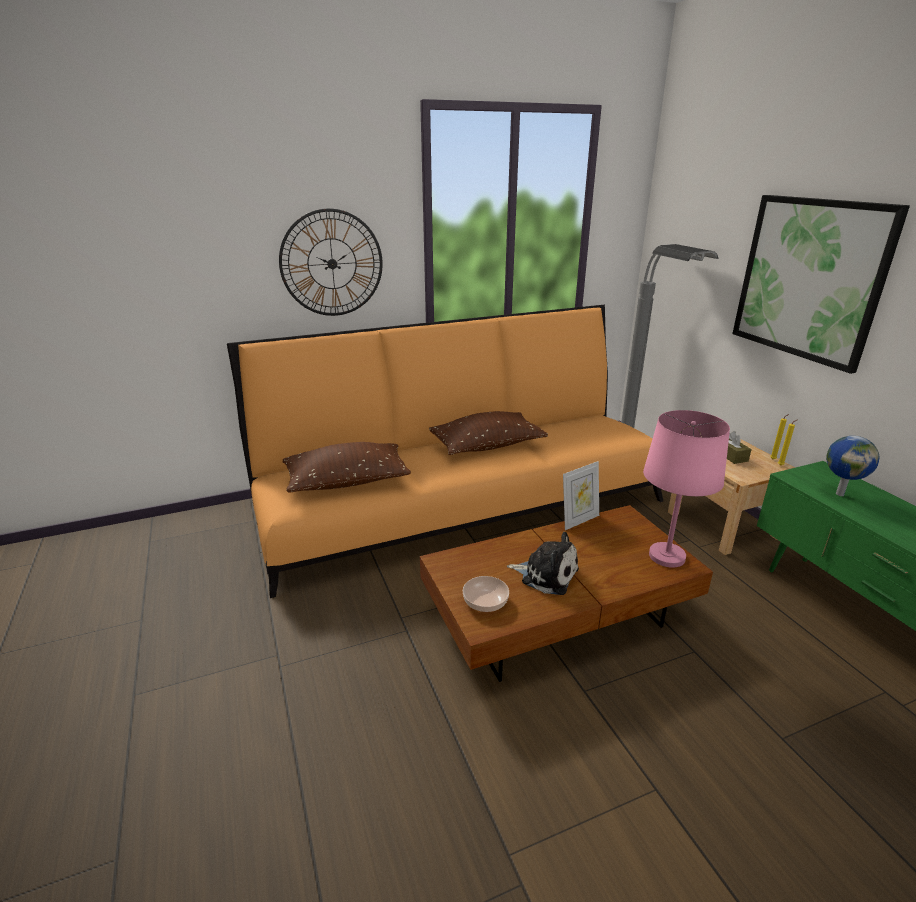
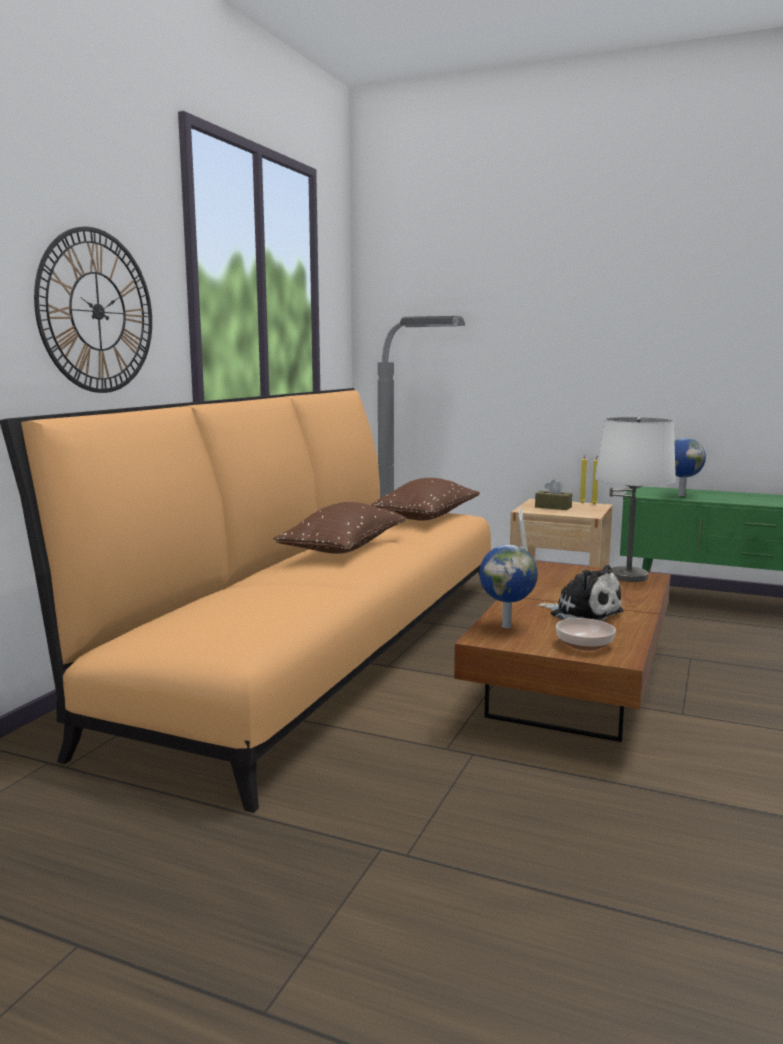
camera: 45 degrees left, 15 degrees down
brown pillow [283,442,411,493] -> brown pillow moved to [370,478,480,521]
plush toy [507,532,579,595] -> plush toy turned 60 degrees clockwise [537,565,624,621]
pink table lamp [643,410,730,568] -> white table lamp [595,417,676,582]
picture [732,195,910,374] -> none
none -> globe [480,545,538,628]

